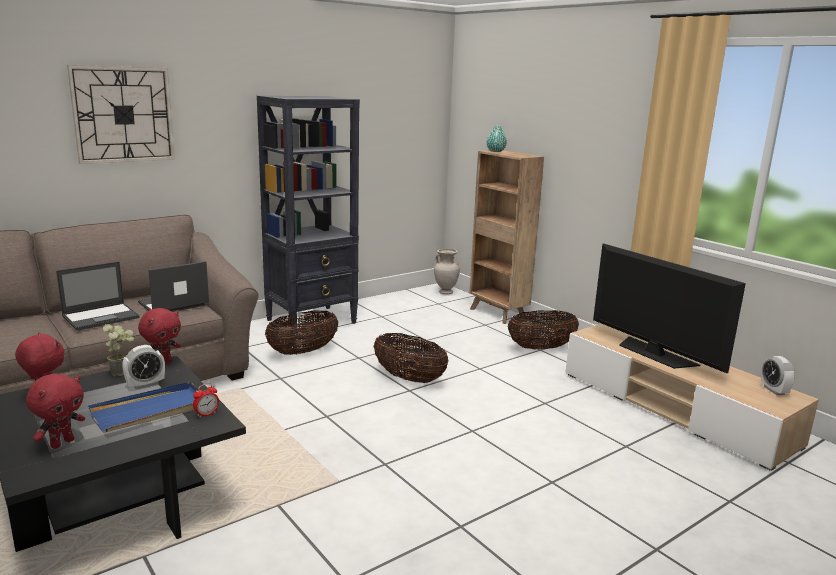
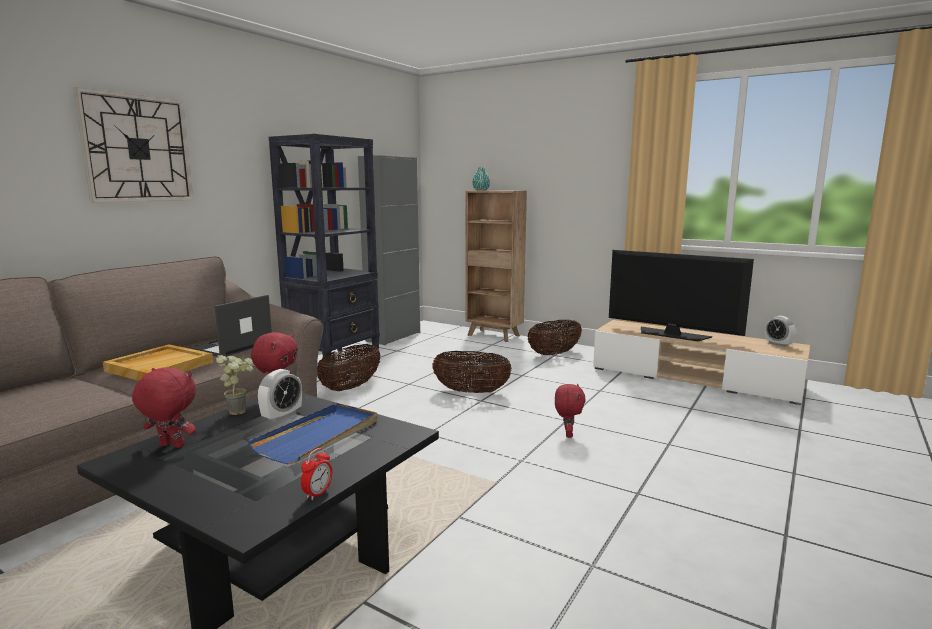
camera: 20 degrees left, 5 degrees down
red plush toy [26,373,85,449] -> red plush toy moved to [555,383,586,438]
laptop [56,262,140,331] -> beige tray [103,344,214,381]
alarm clock [193,383,219,418] -> alarm clock moved to [301,448,332,500]
beige vase [434,249,460,294] -> none
none -> grey cabinet [358,155,420,345]

